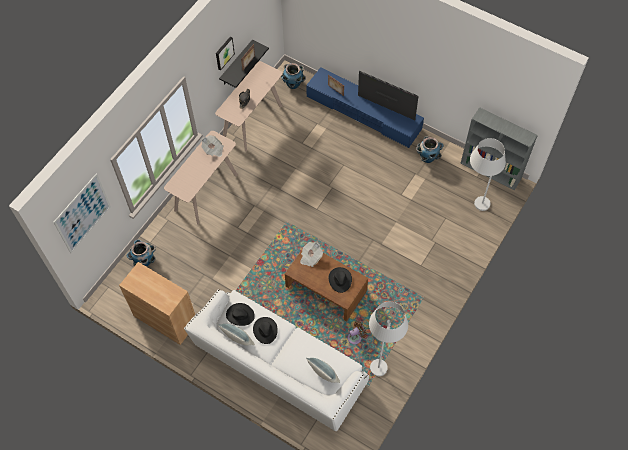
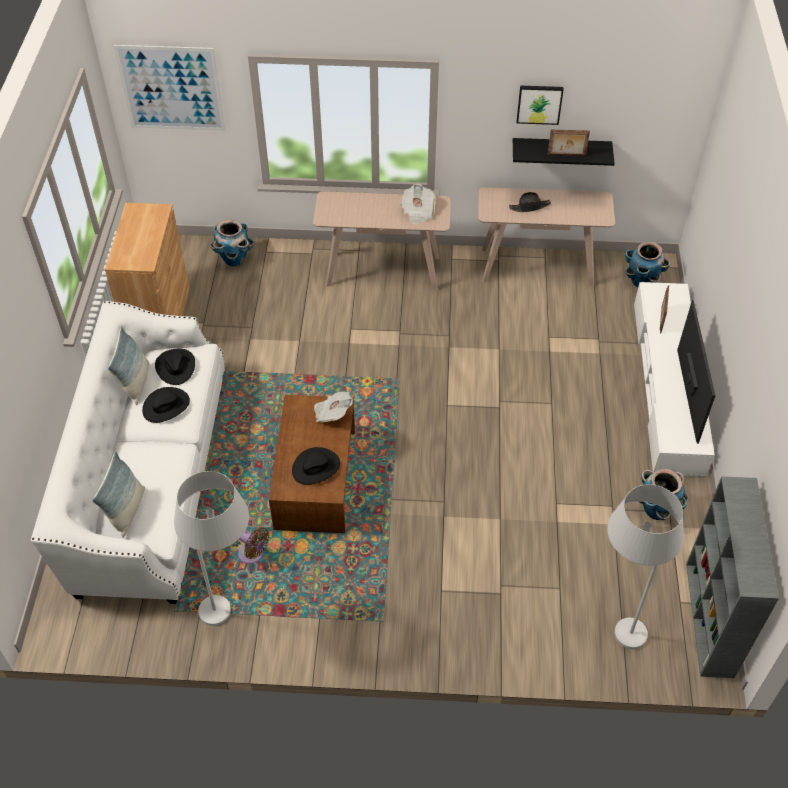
camera: 60 degrees right, 10 degrees down
blue tv stand [306,67,424,148] -> white tv stand [634,282,715,477]

